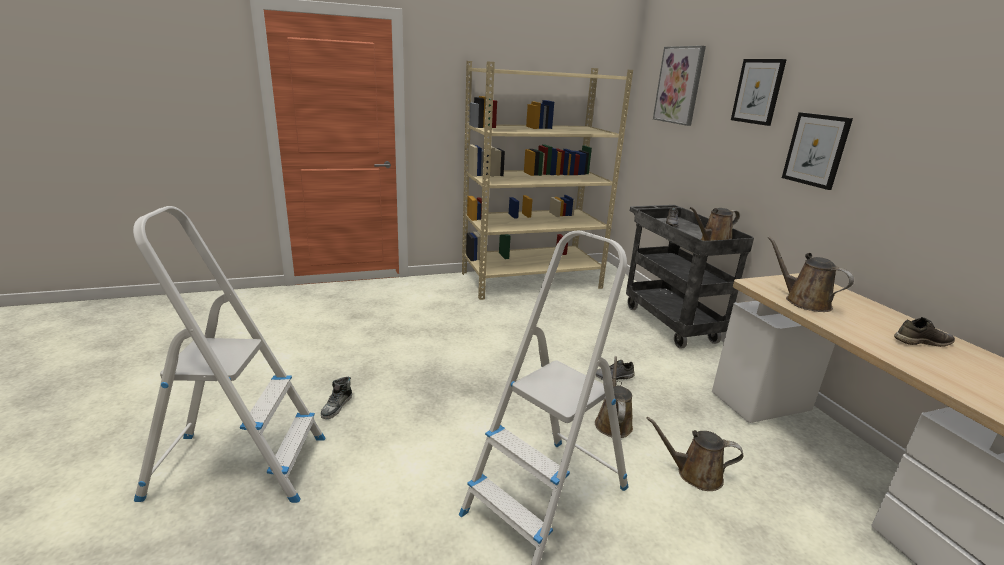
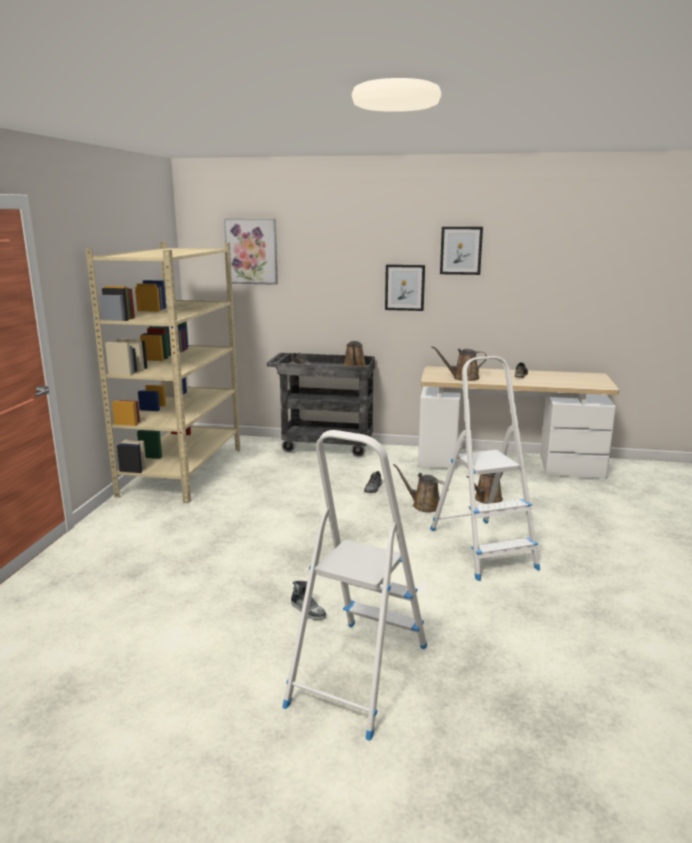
camera: 60 degrees left, 5 degrees down
picture [731,59,787,126] -> picture moved to [440,227,483,275]

